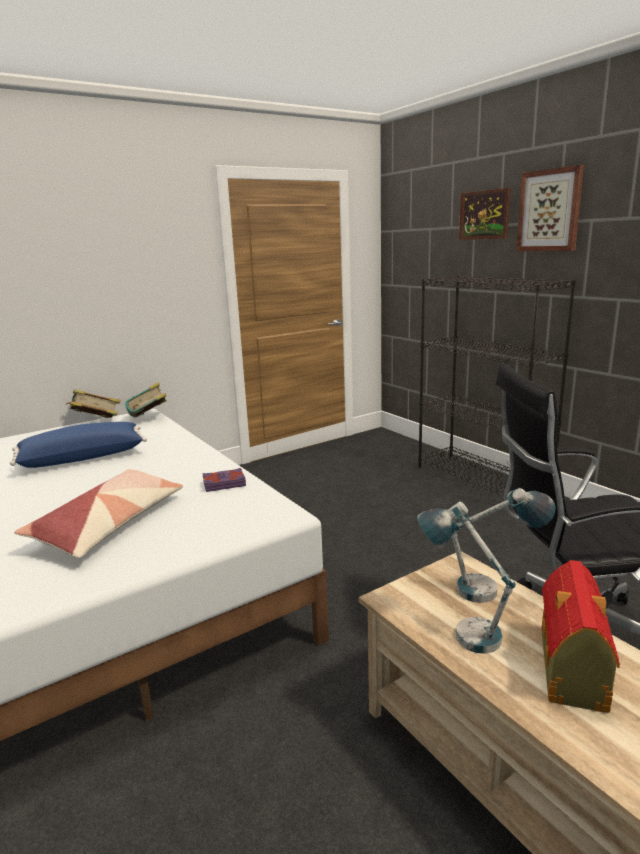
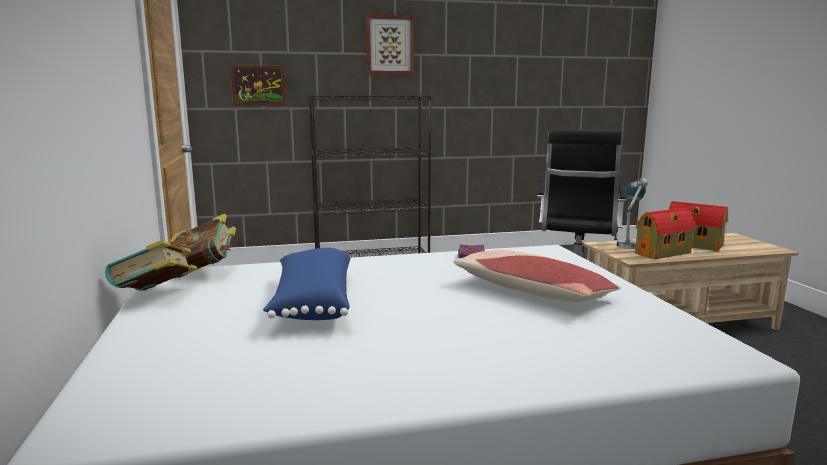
camera: 70 degrees left, 5 degrees down
table lamp [417,502,516,654] -> toy house [635,208,696,259]
picture [459,188,511,240] -> picture moved to [230,65,286,106]

